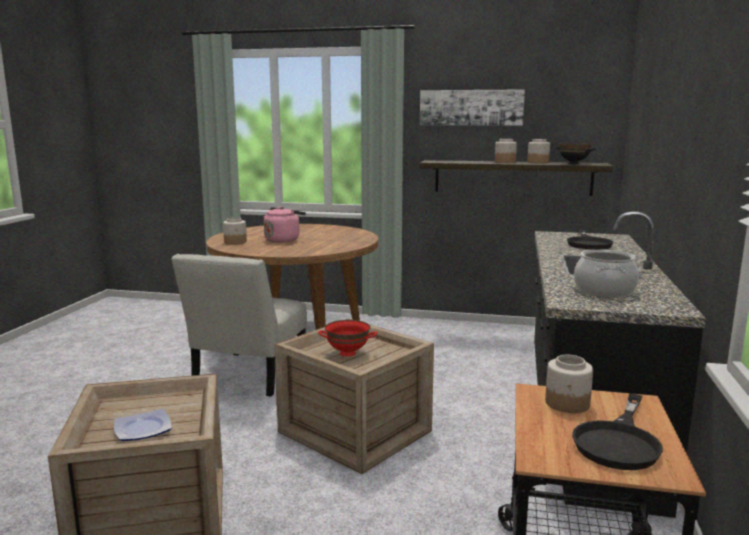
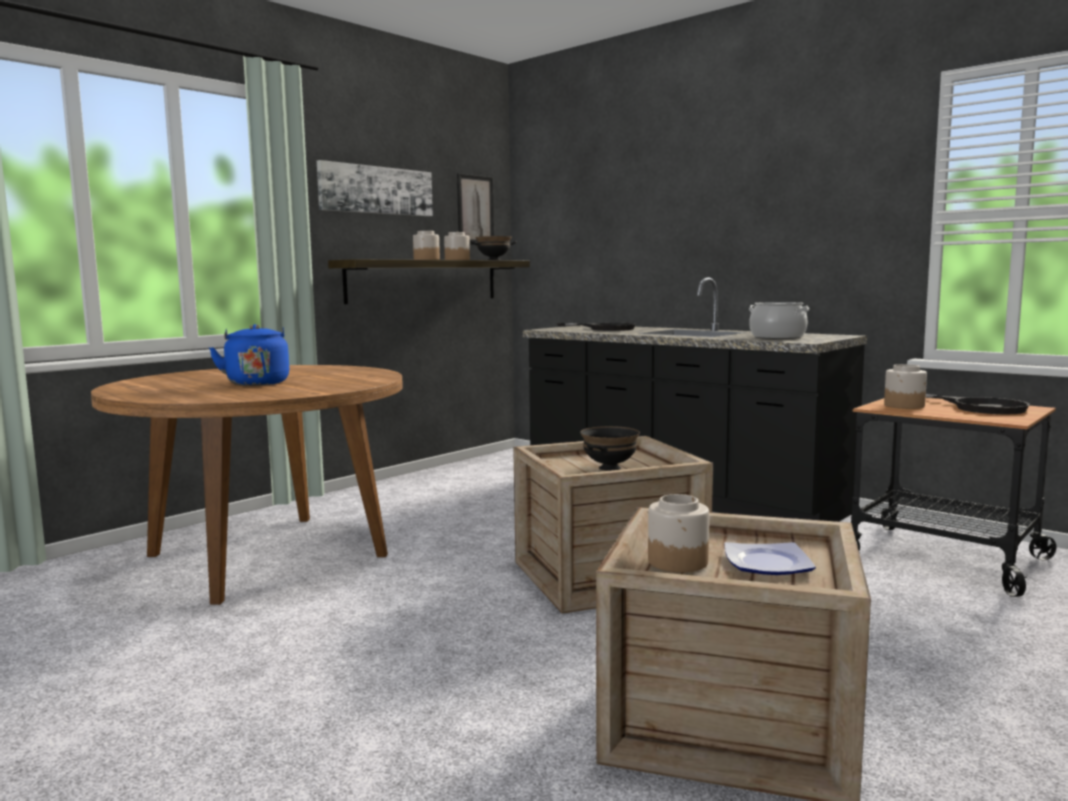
camera: 60 degrees left, 5 degrees down
white chair [171,254,307,397] -> none
jar [223,217,247,245] -> jar moved to [648,494,709,572]
pink kettle [264,207,306,243] -> blue kettle [209,324,289,386]
red bowl [318,320,377,357] -> black bowl [580,426,640,471]
none -> picture [457,173,494,245]

